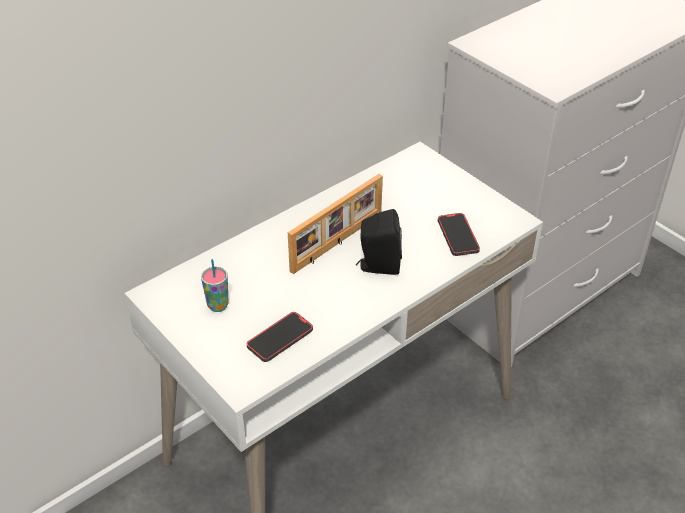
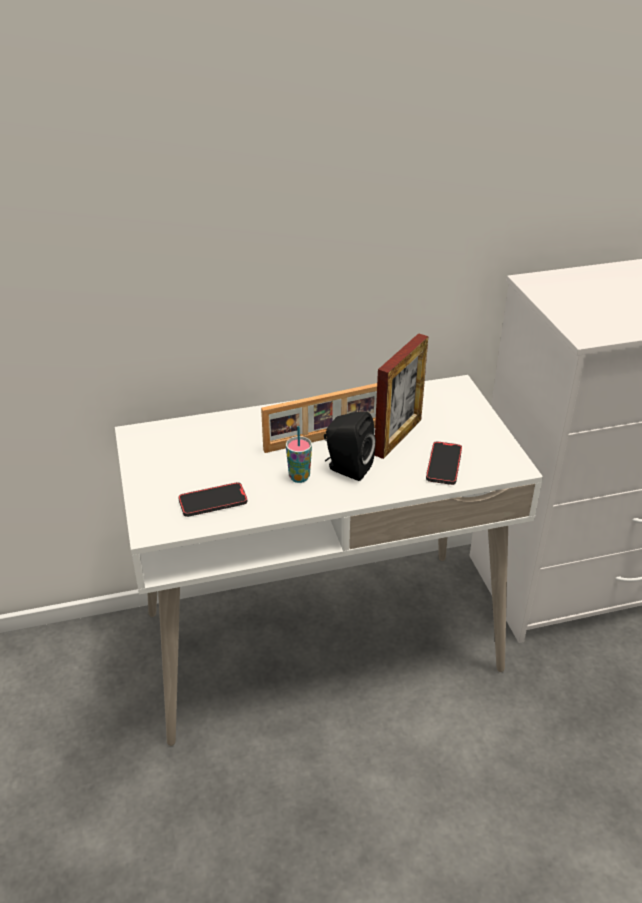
camera: 25 degrees right, 5 degrees down
cup [201,259,229,312] -> cup moved to [286,426,312,483]
none -> picture frame [374,333,428,459]

